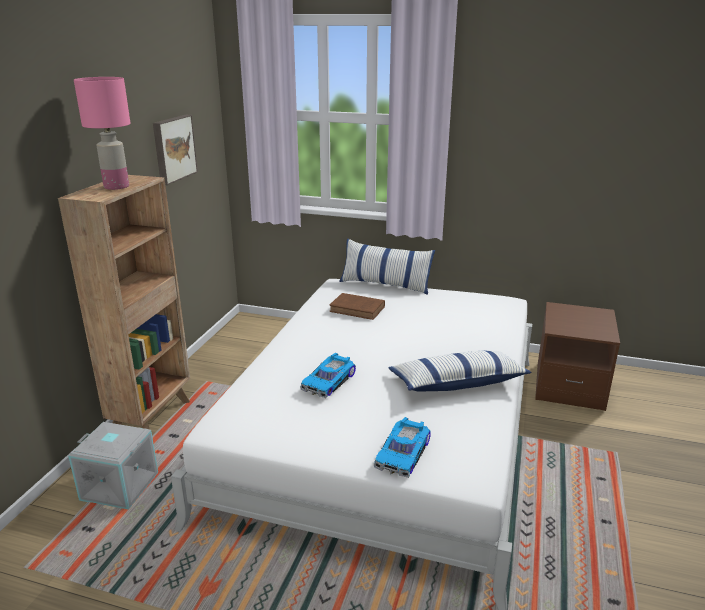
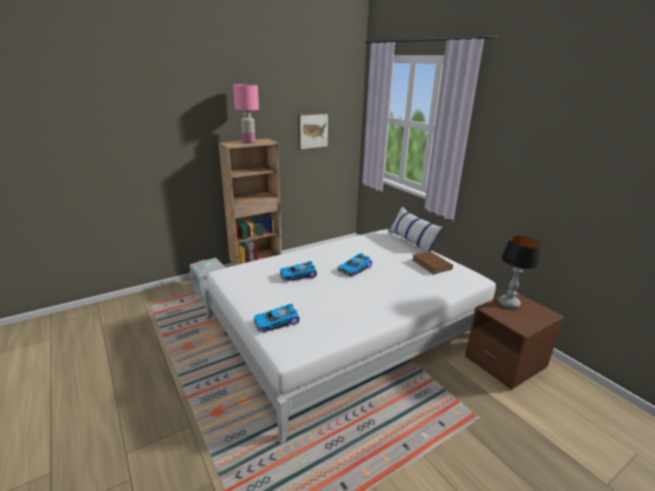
camera: 40 degrees right, 0 degrees up
brown book [329,293,385,320] -> brown book moved to [412,251,453,274]
pillow [389,351,531,391] -> none
none -> toy car [338,253,372,277]
none -> table lamp [499,236,541,308]

